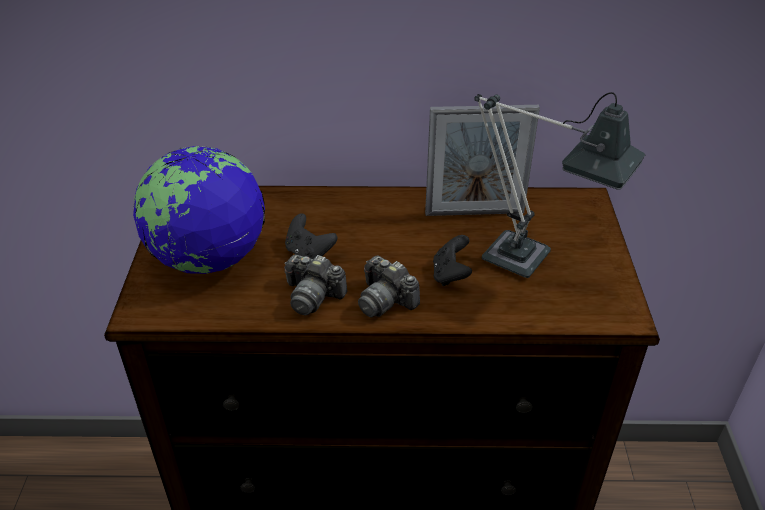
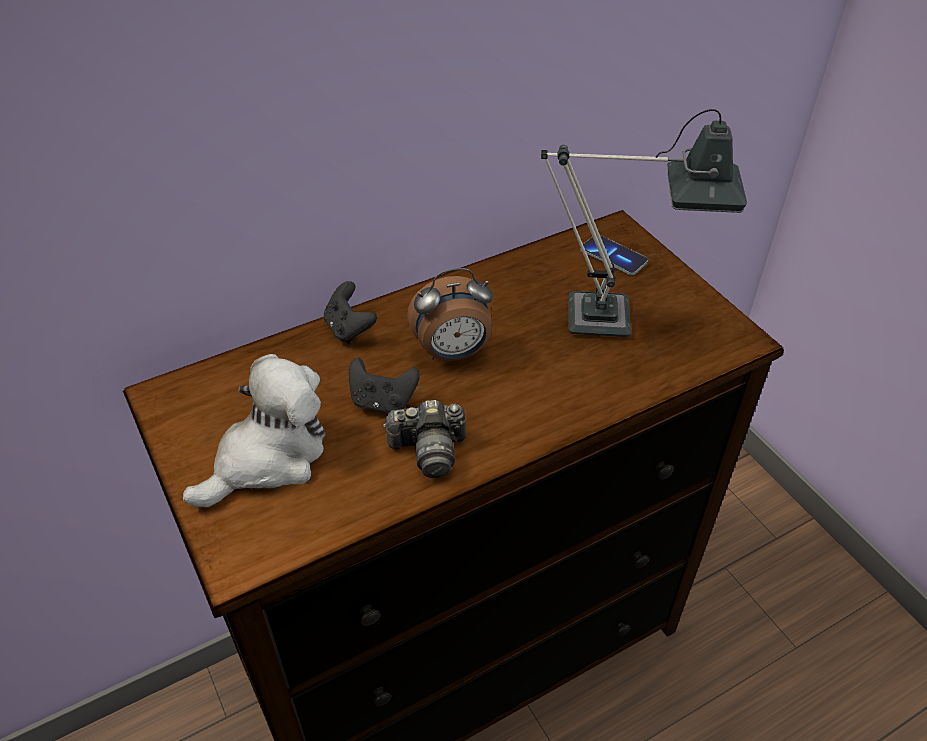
camera: 30 degrees left, 5 degrees up
globe [133,146,265,274] -> plush toy [183,354,325,508]
camera [358,255,420,317] -> none
picture frame [425,105,540,216] -> none
black game controller [433,235,472,286] -> black game controller moved to [324,281,377,344]
none -> alarm clock [407,268,493,361]
none -> phone [581,235,648,275]

